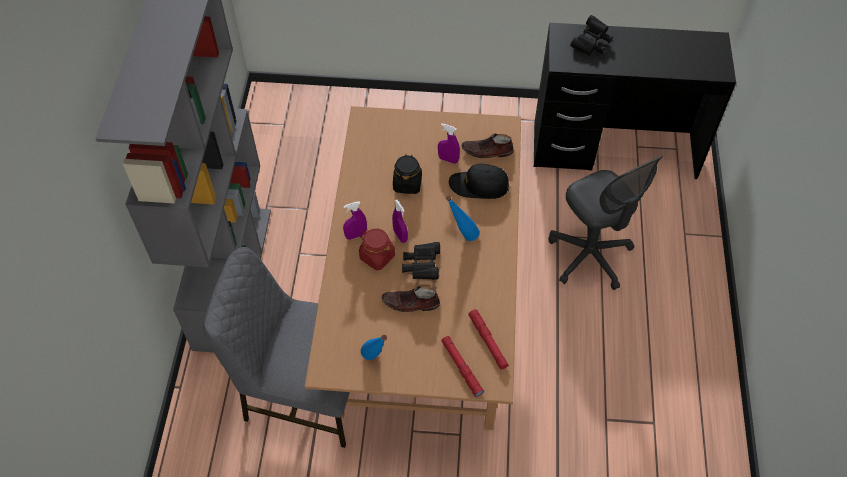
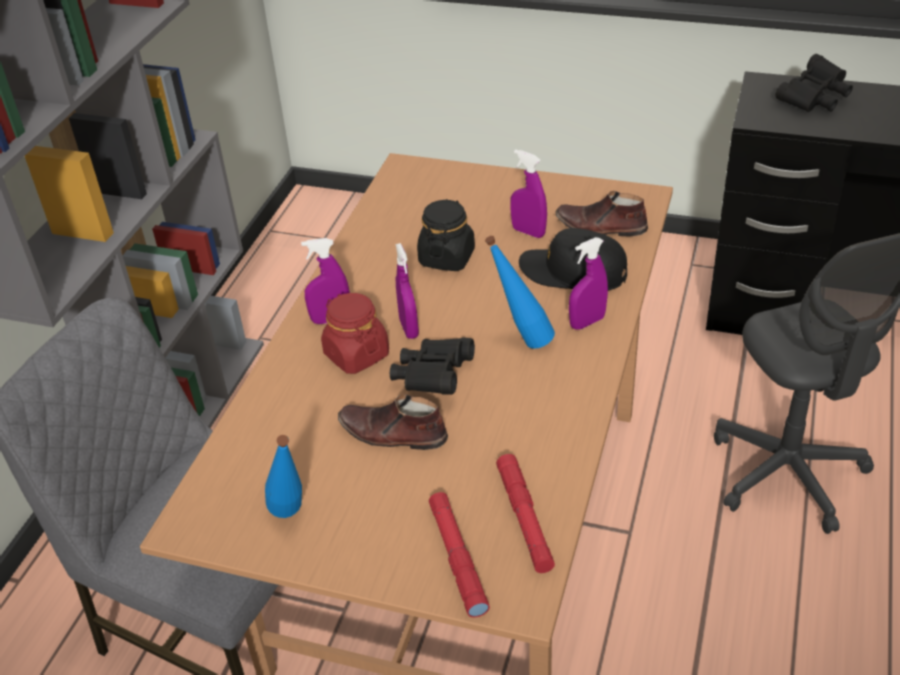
camera: 15 degrees right, 15 degrees down
none -> purple spray bottle [569,237,608,330]

